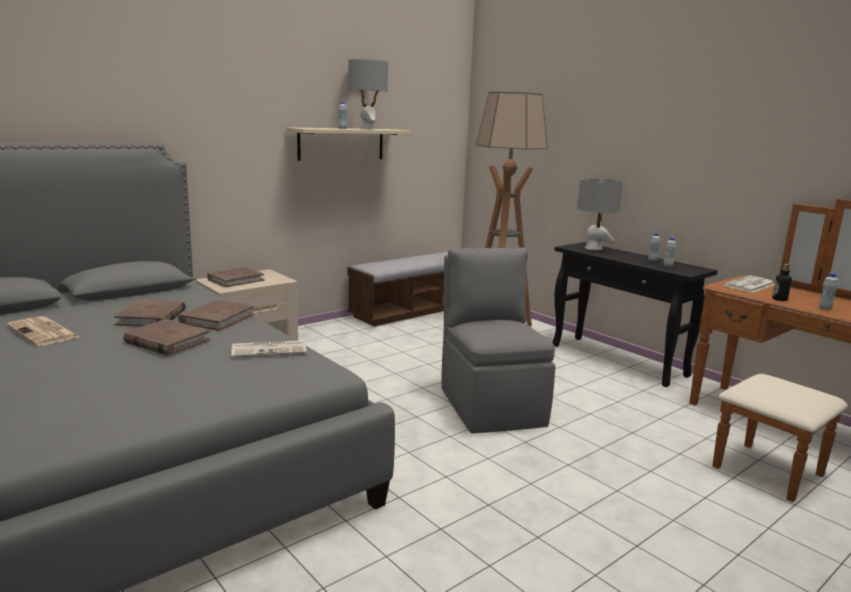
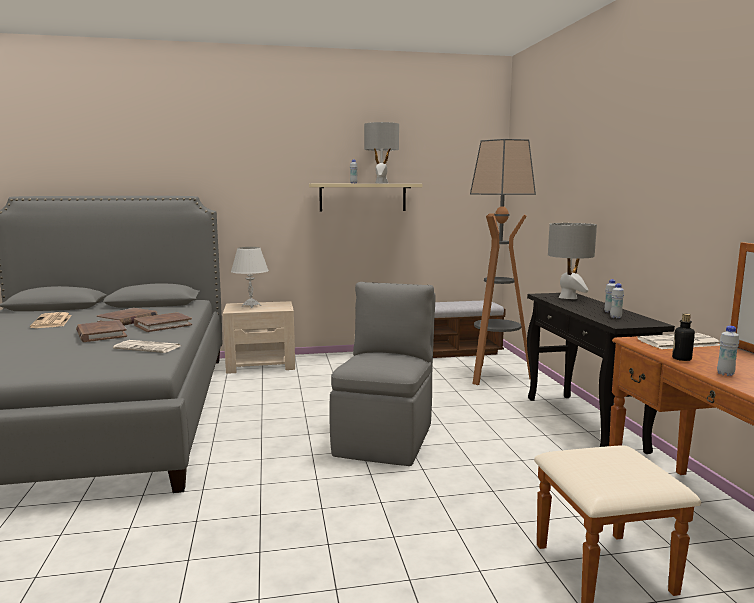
camera: 30 degrees right, 5 degrees down
brown book [207,267,264,287] -> white table lamp [231,247,269,308]

